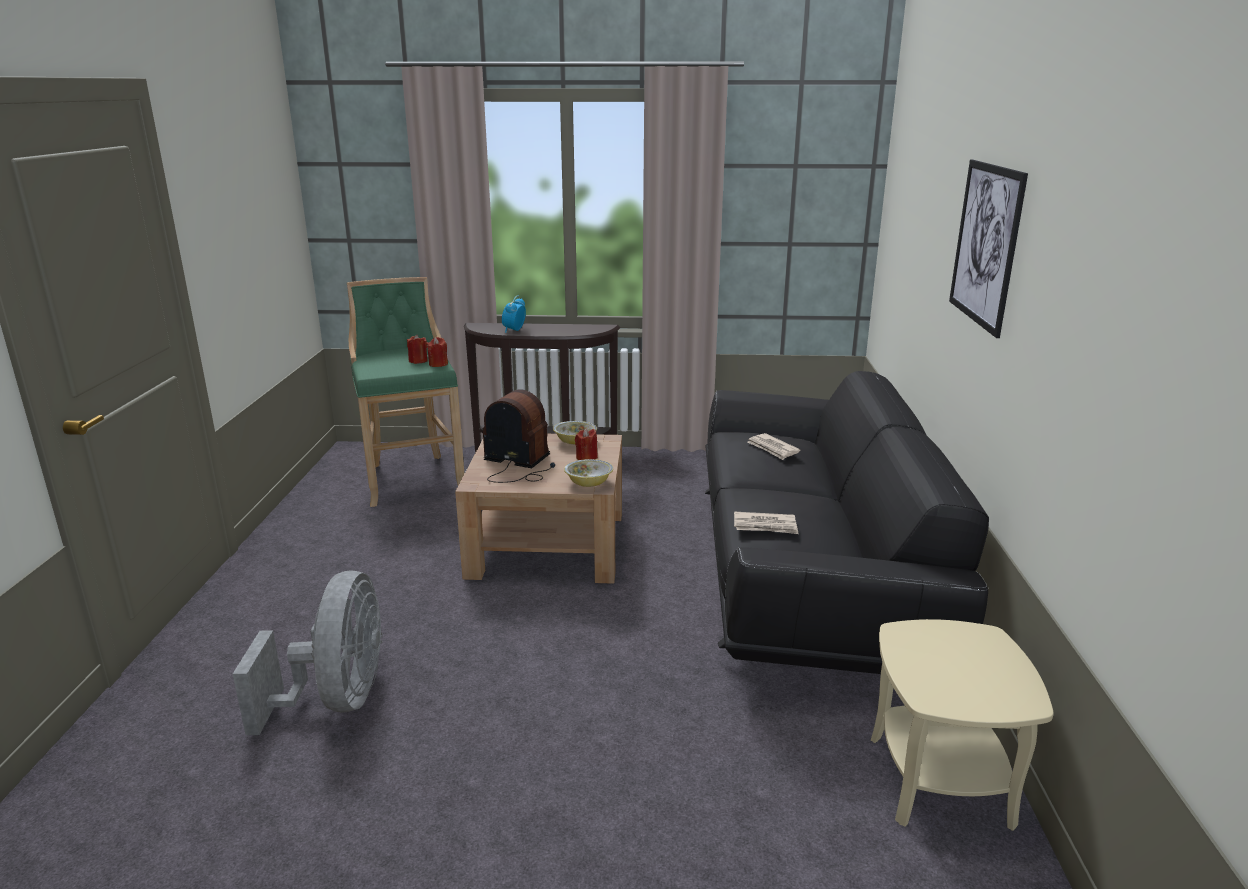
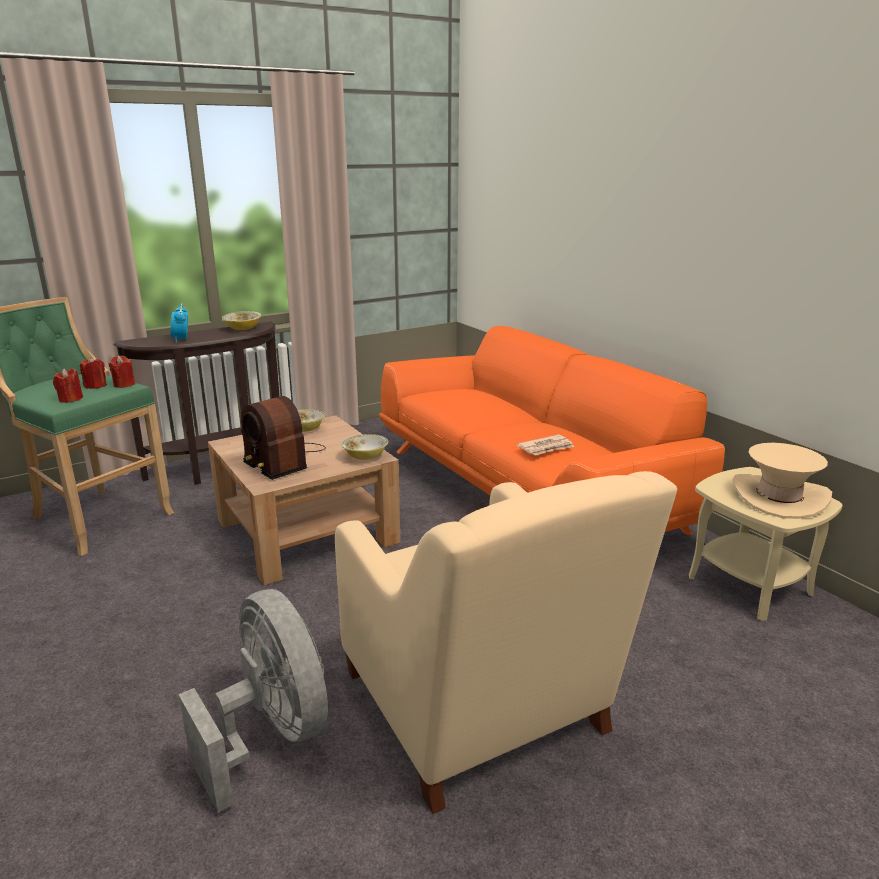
camera: 35 degrees left, 0 degrees up
radio [483,389,555,483] -> radio turned 120 degrees counterclockwise [241,396,326,480]
red candle [575,428,598,460] -> red candle moved to [53,368,83,403]
black sofa [705,371,989,674] -> orange sofa [379,326,725,535]
newspaper [748,433,800,460] -> none
picture [949,160,1028,338] -> none
none -> bowl [222,311,261,330]
none -> beige armchair [335,471,677,814]
none -> beige hat [733,443,832,519]

